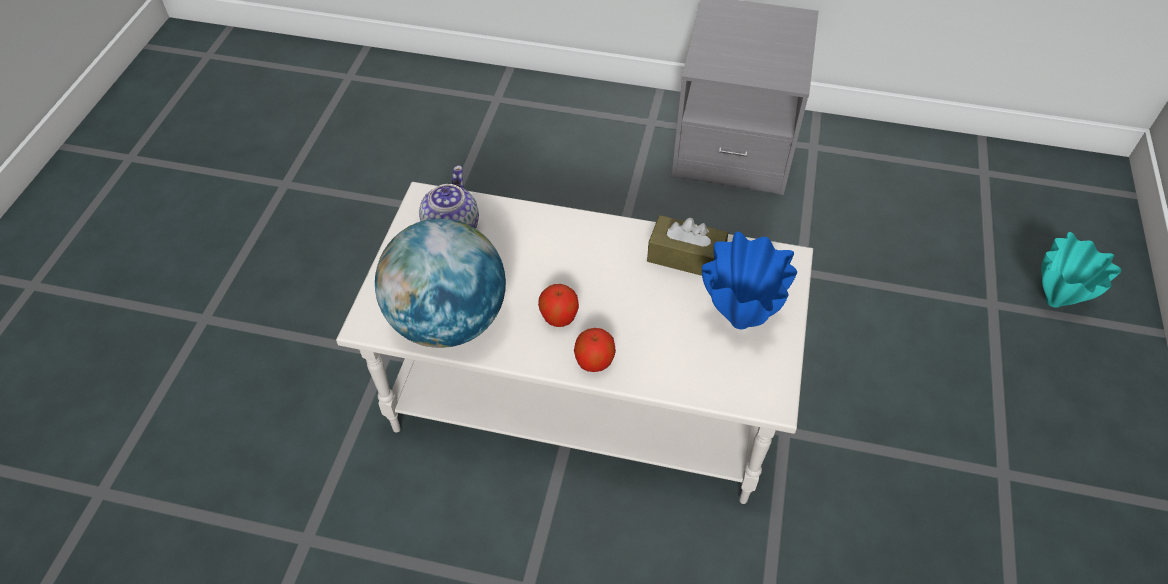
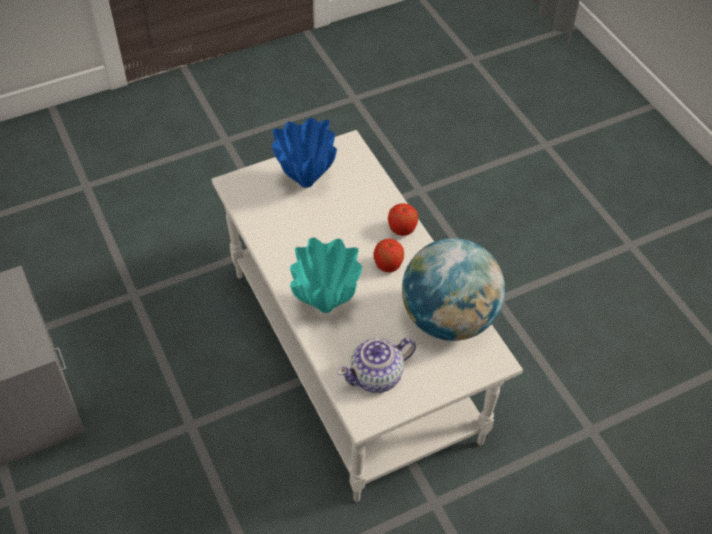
camera: 130 degrees left, 0 degrees up
brown tissue box [647,215,728,276] -> none
turquoise vase [1041,232,1121,308] -> turquoise vase moved to [290,238,362,313]

